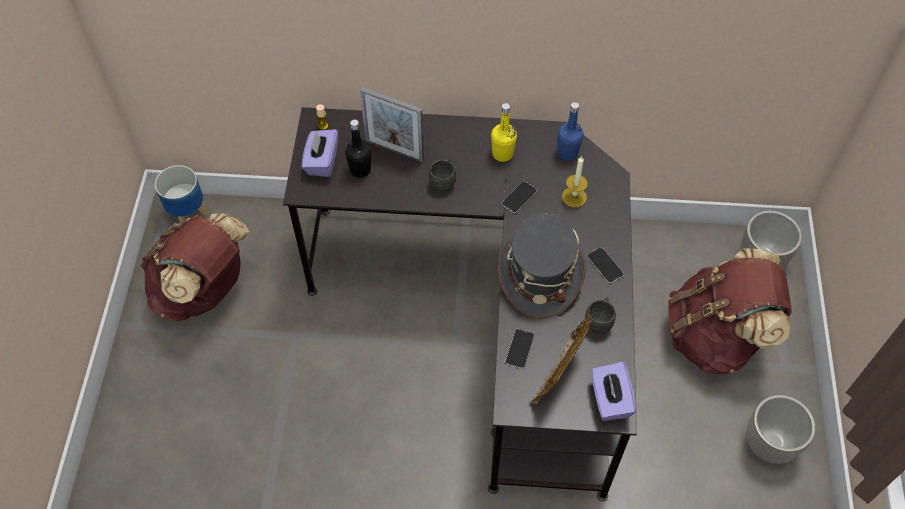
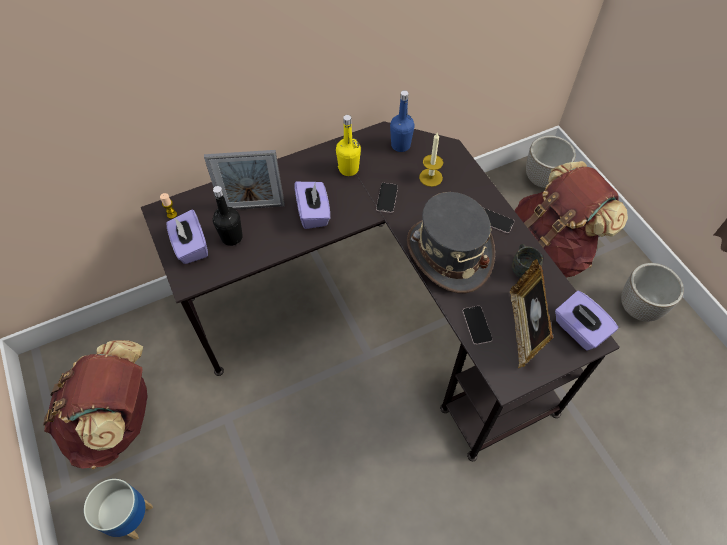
camera: 30 degrees left, 0 degrees up
planter [155,165,208,223] -> planter moved to [84,479,153,540]
grey mug [429,158,456,191] -> purple tissue box [294,182,330,229]

